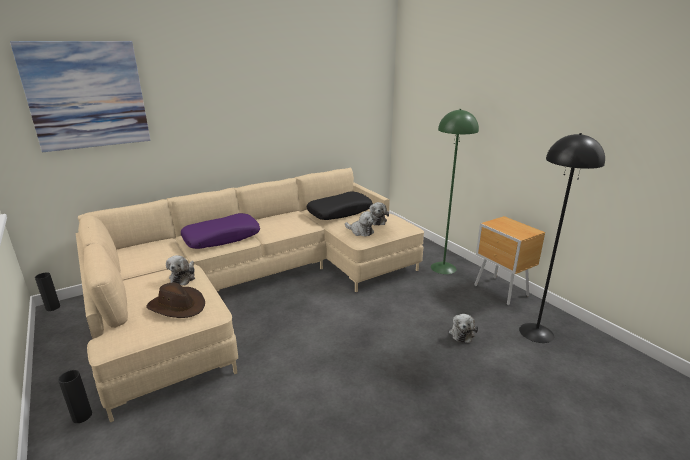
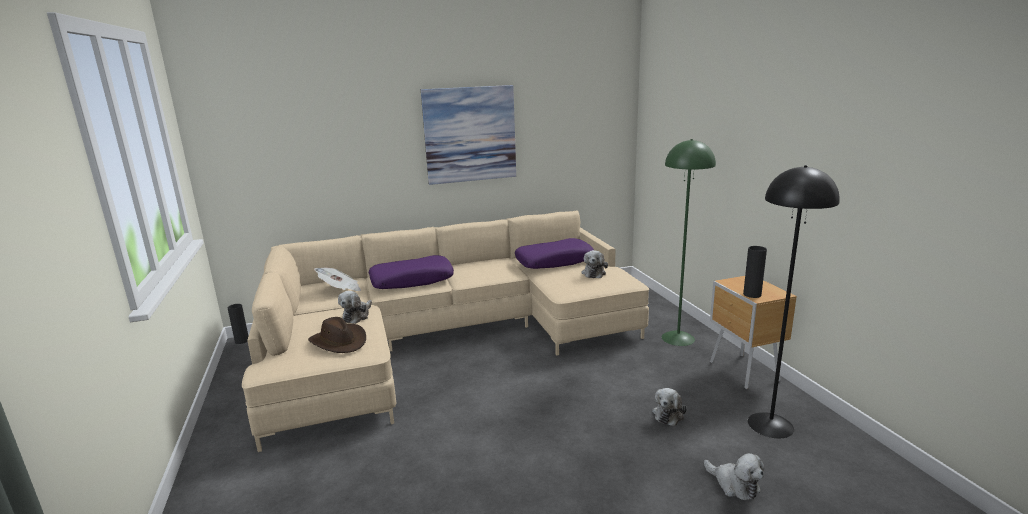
camera: 15 degrees right, 5 degrees down
picture [10,41,150,152] -> picture moved to [421,85,516,185]
black vase [58,370,92,423] -> black vase moved to [743,246,767,298]
black pillow [307,191,373,220] -> purple pillow [515,238,594,269]
plush toy [345,211,375,236] -> plush toy moved to [704,453,764,500]
none -> newspaper [314,268,361,291]

